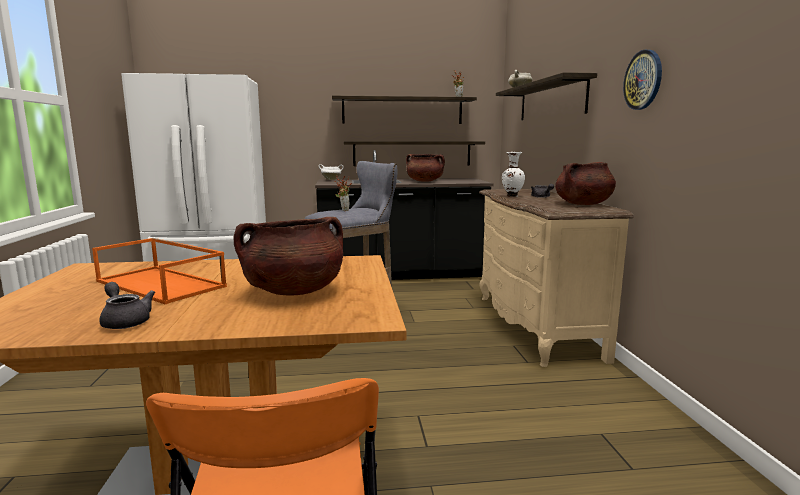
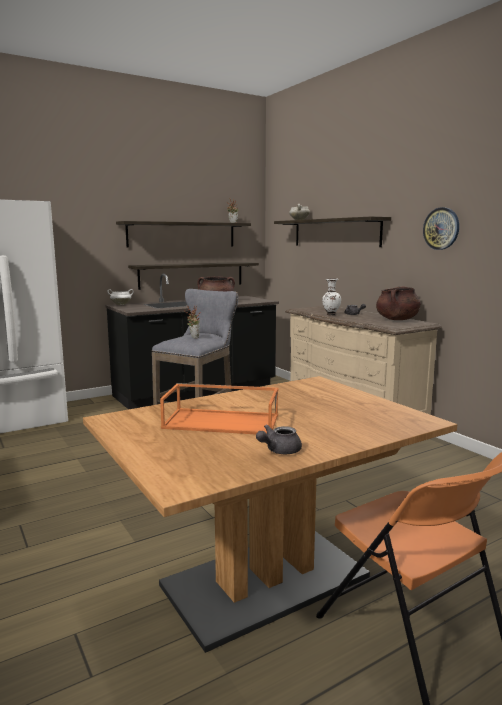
camera: 25 degrees left, 0 degrees up
grey teapot [99,282,155,329] -> grey teapot turned 60 degrees counterclockwise [256,424,302,454]
brown cooking pot [234,217,343,295] -> none

